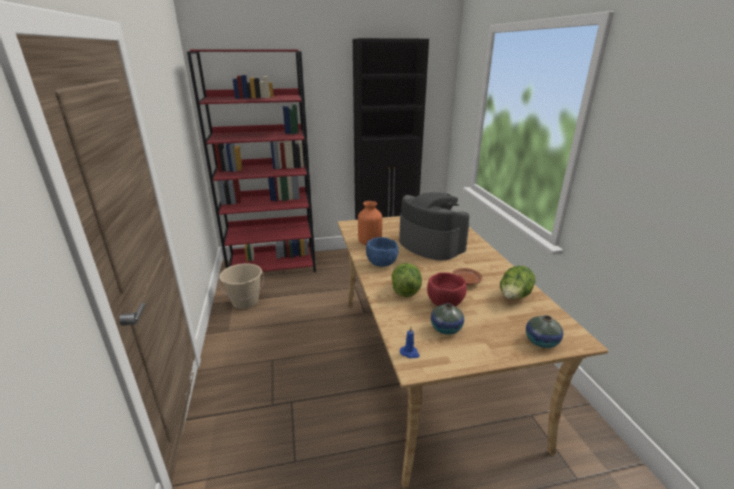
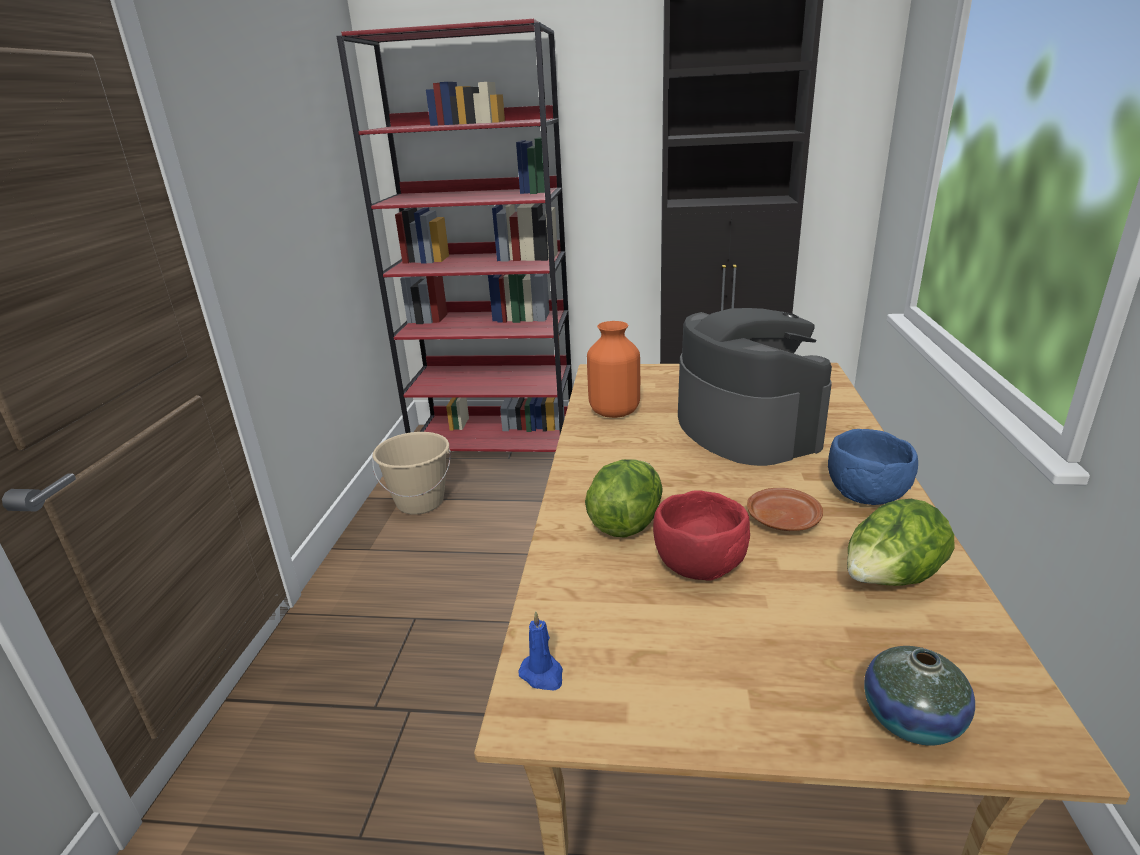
camera: 20 degrees right, 0 degrees up
blue bowl [366,237,399,267] -> blue bowl moved to [828,429,918,505]
vase [431,303,464,335] -> none

